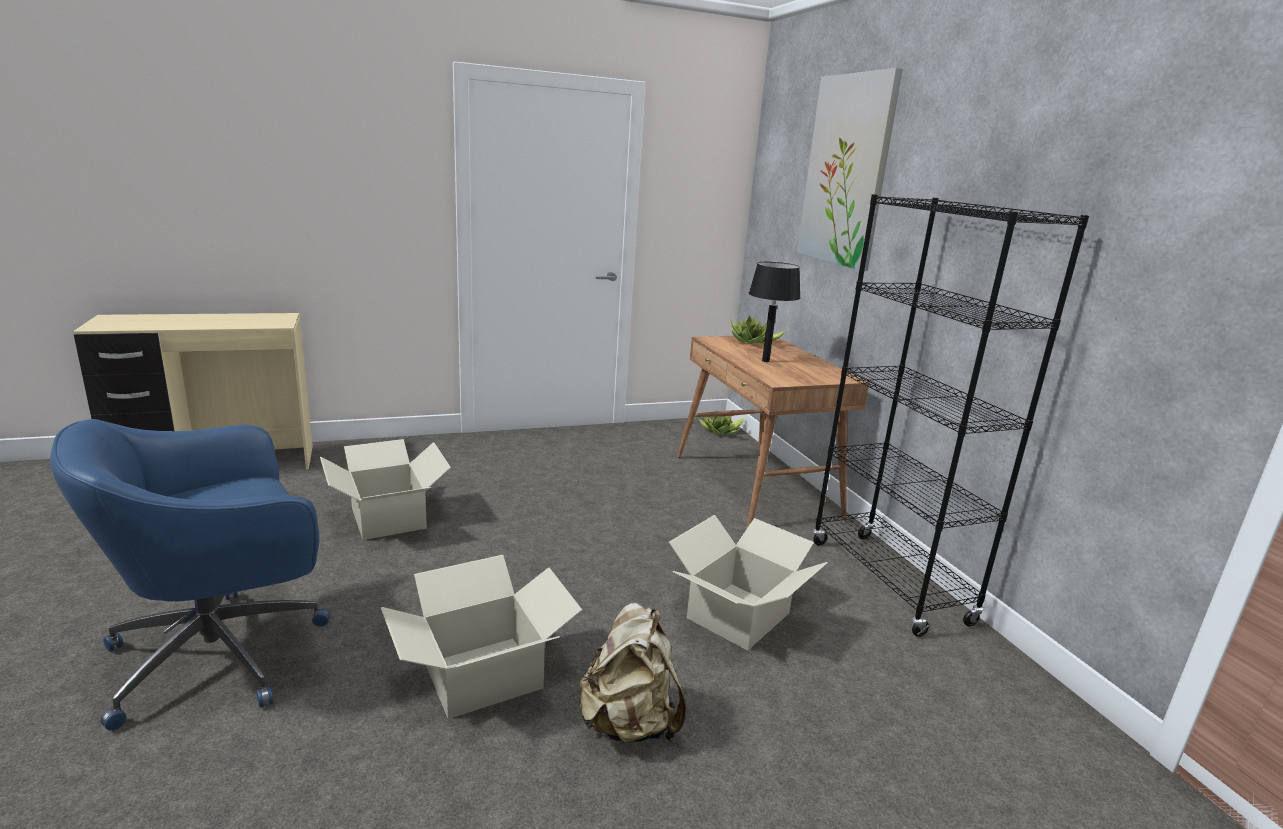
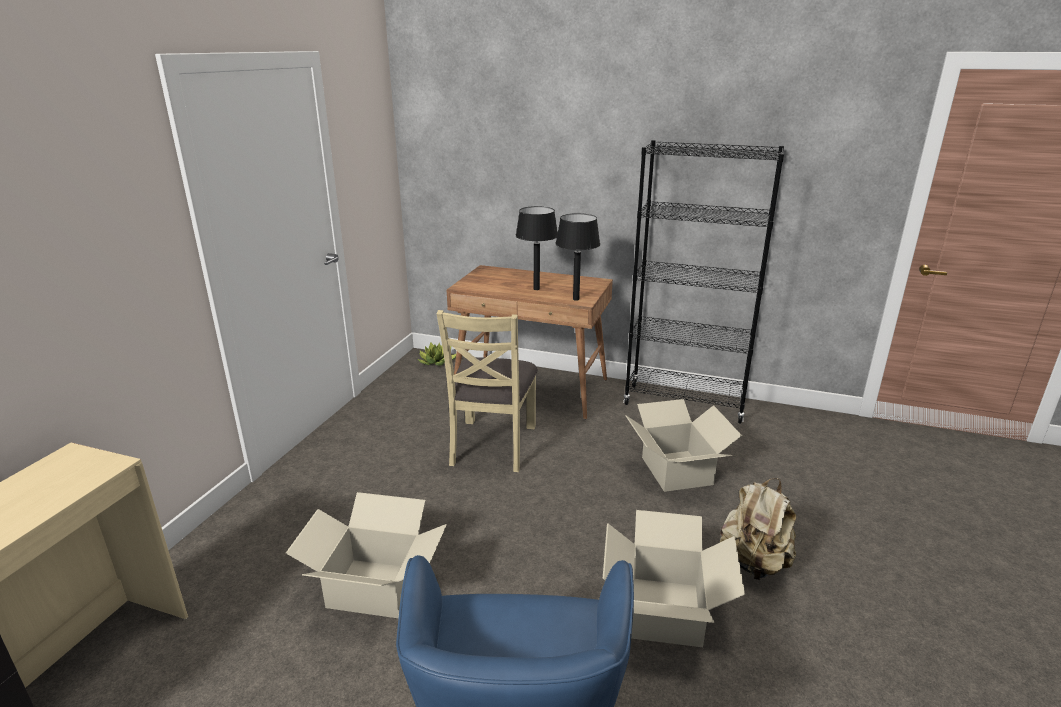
camera: 50 degrees left, 5 degrees up
potted plant [730,315,787,344] -> none
picture [797,68,903,271] -> none
none -> beige chair [437,310,538,472]
none -> black table lamp [555,213,600,301]

